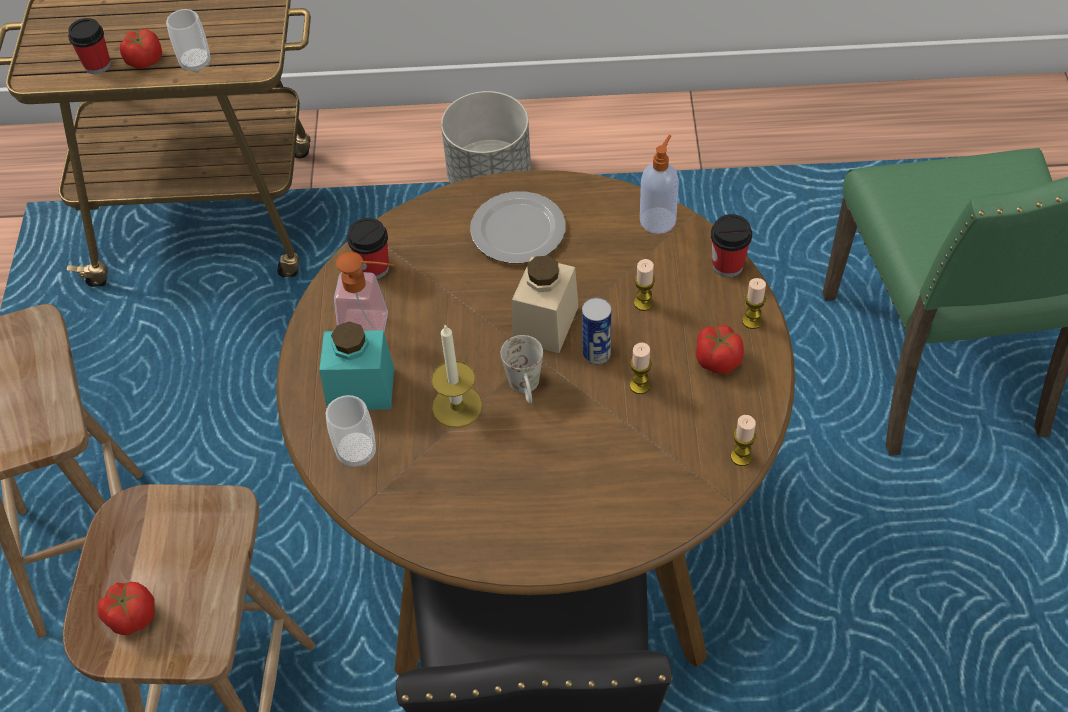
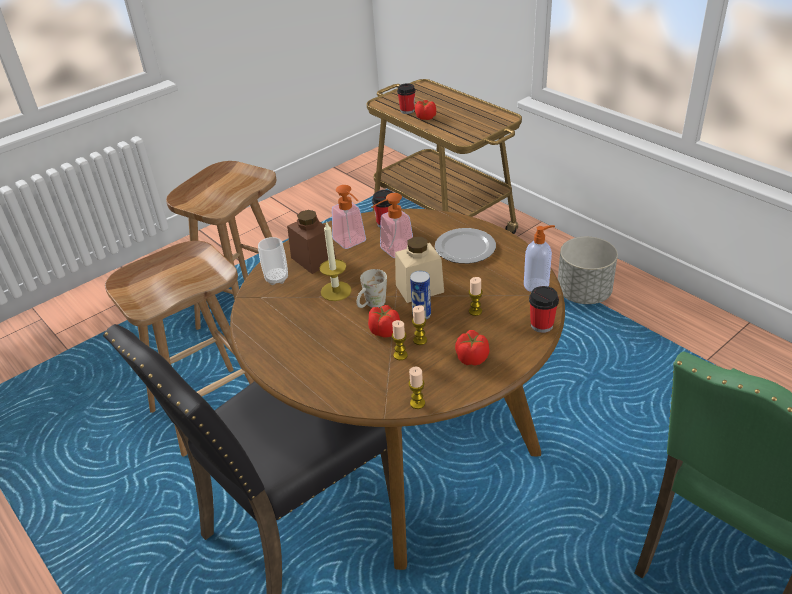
camera: 50 degrees right, 15 degrees down
tomato [98,582,155,635] -> tomato moved to [368,305,400,337]
cup [166,9,210,73] -> none
turquoise jar [319,321,394,410] -> brown jar [287,210,336,274]
candle [742,278,766,329] -> candle moved to [392,320,408,360]
none -> soap dispenser [371,193,413,258]

